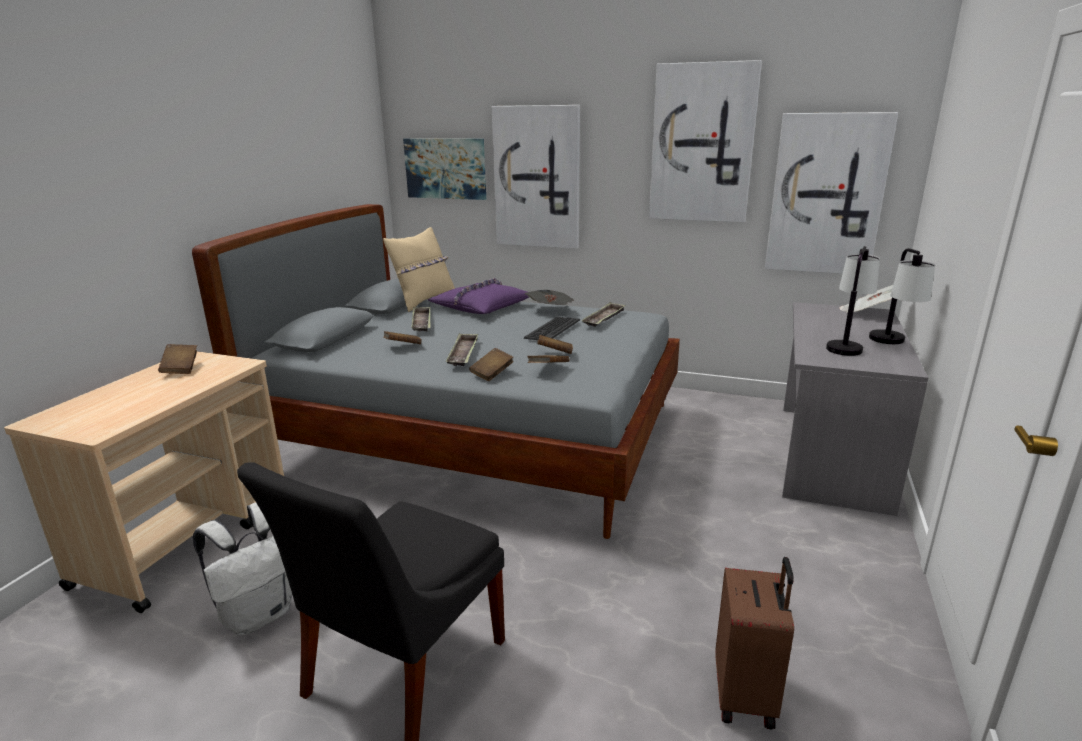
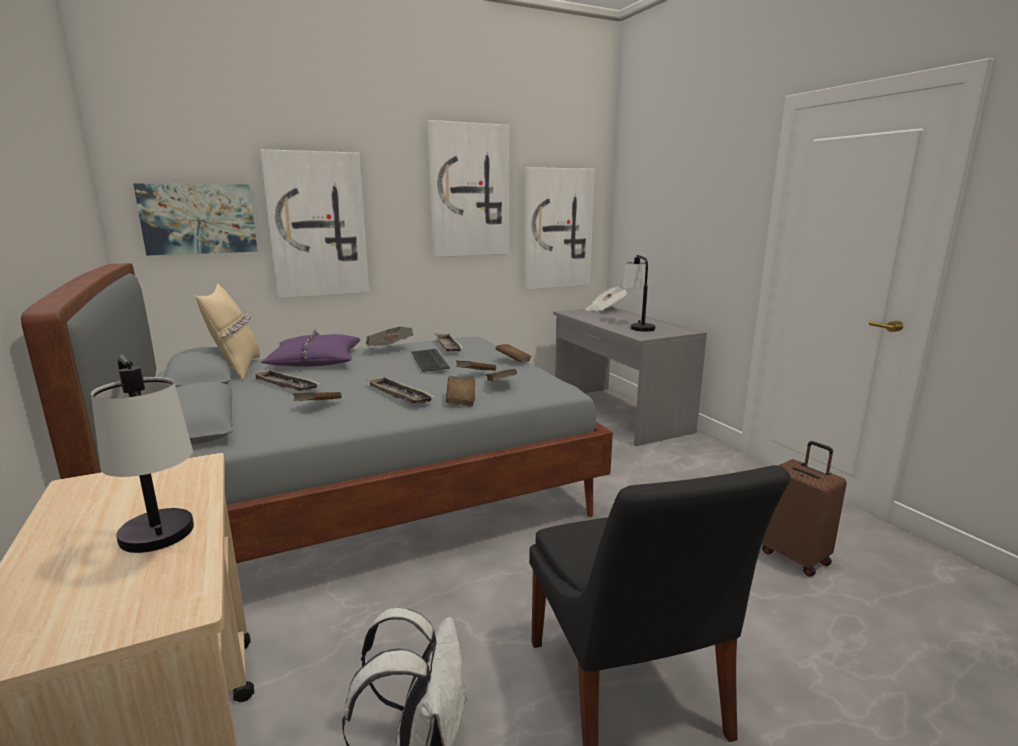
camera: 45 degrees left, 5 degrees down
brown book [158,344,197,374] -> brown book moved to [495,344,532,363]
table lamp [869,248,935,344] -> table lamp moved to [91,354,194,553]

